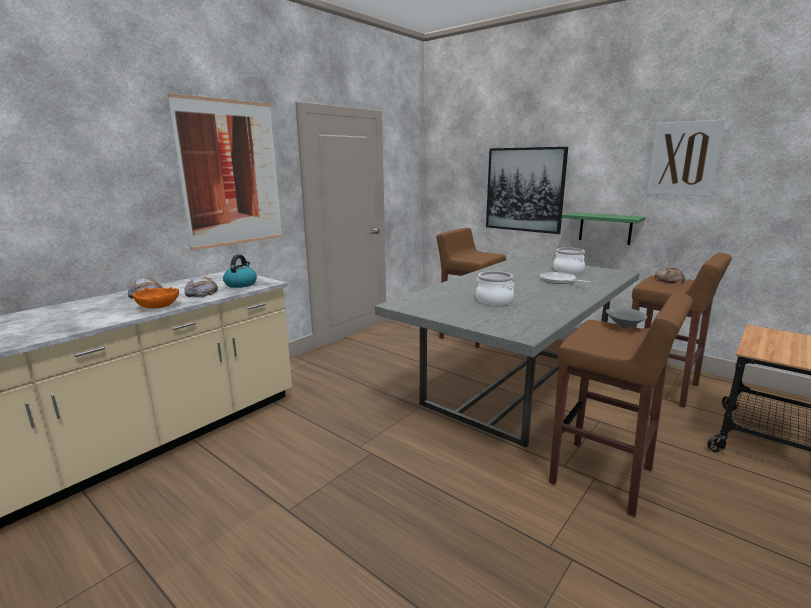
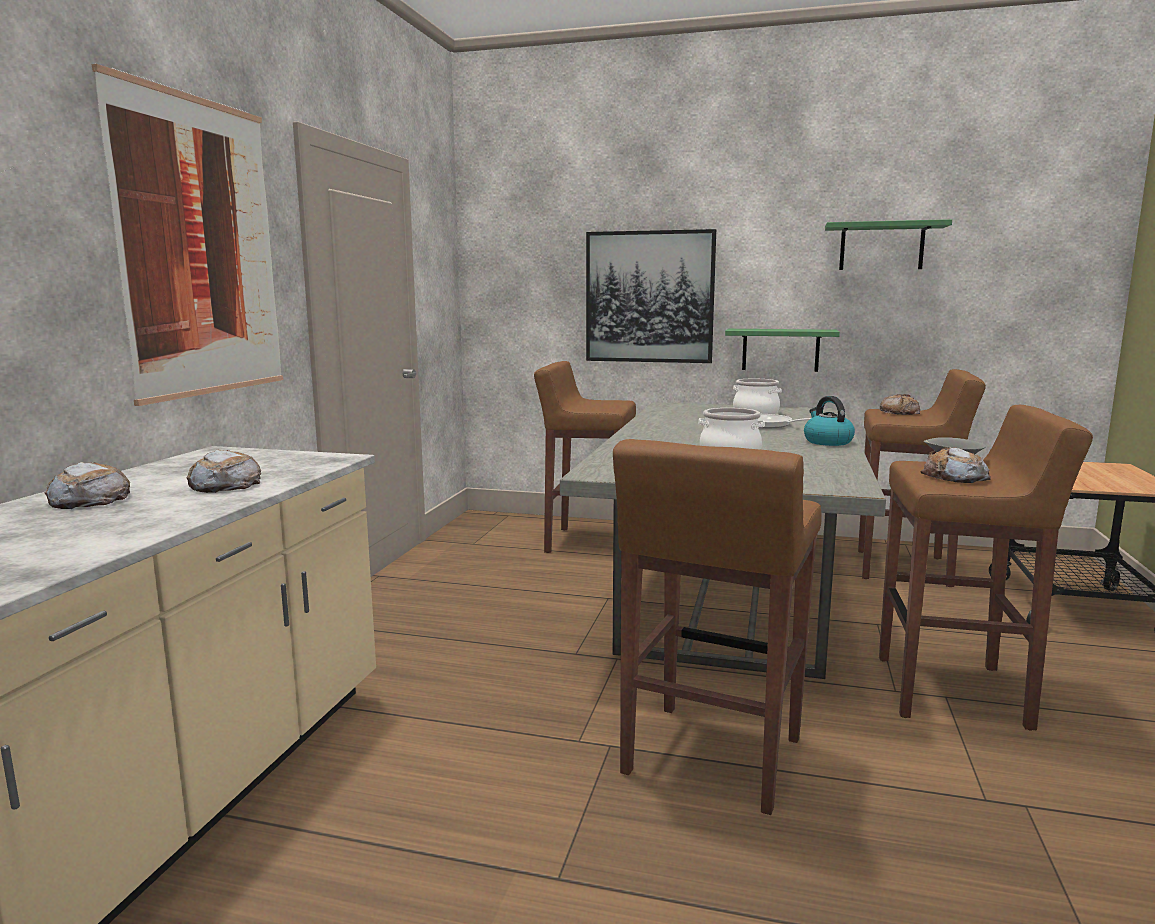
camera: 25 degrees left, 5 degrees down
orange bowl [133,287,179,309] -> none
kettle [223,254,257,288] -> kettle moved to [804,396,855,446]
picture [646,120,725,197] -> green shelf [825,219,952,270]
none -> brown stool [613,439,821,815]
none -> bread [921,447,991,483]

